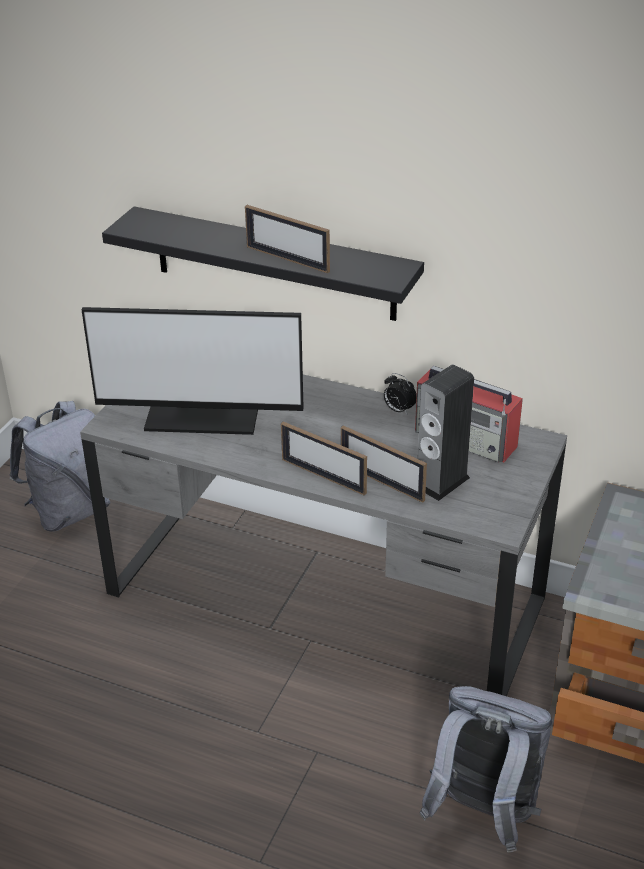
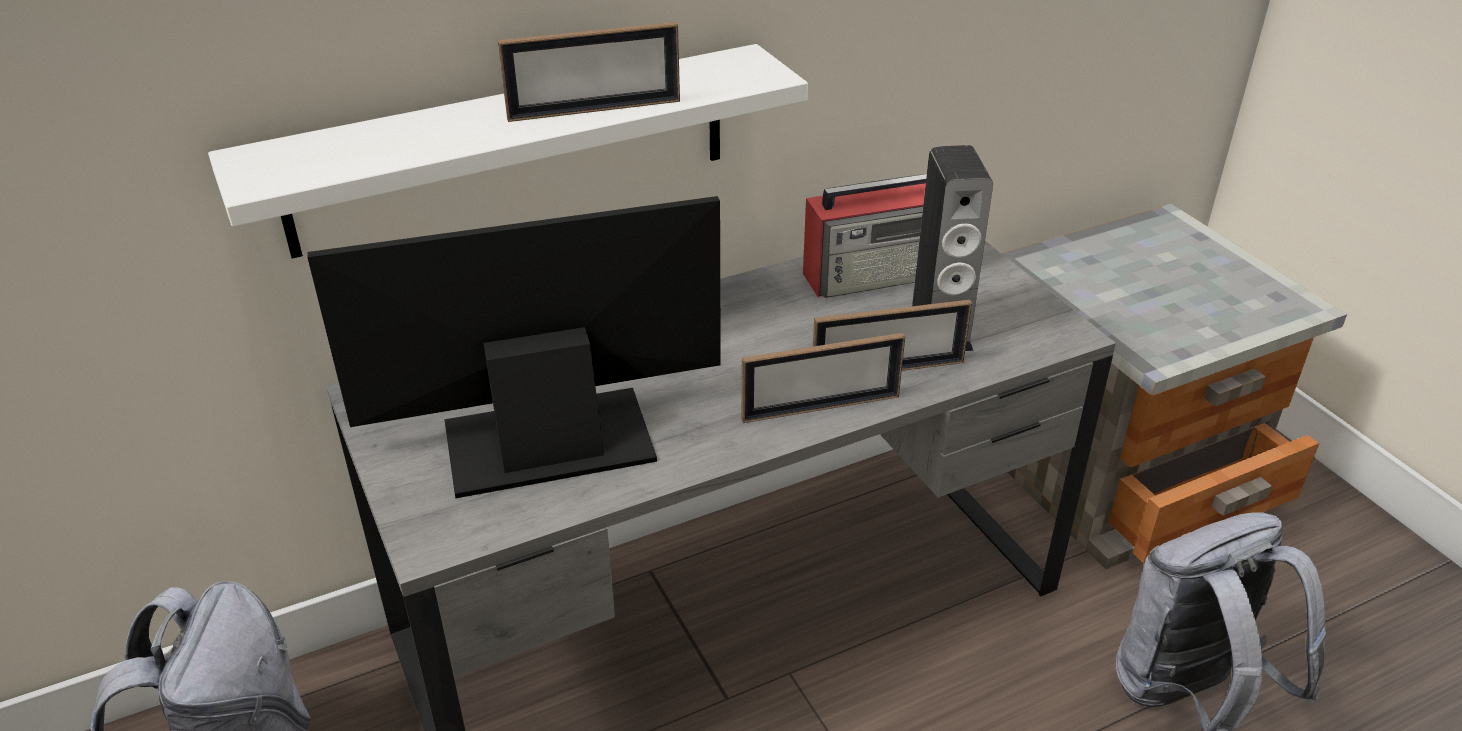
camera: 50 degrees left, 0 degrees up
monitor [82,307,304,435] -> monitor turned 150 degrees counterclockwise [307,196,721,498]
black shelf [102,206,424,321] -> white shelf [208,44,808,259]
alarm clock [383,373,417,415] -> none

